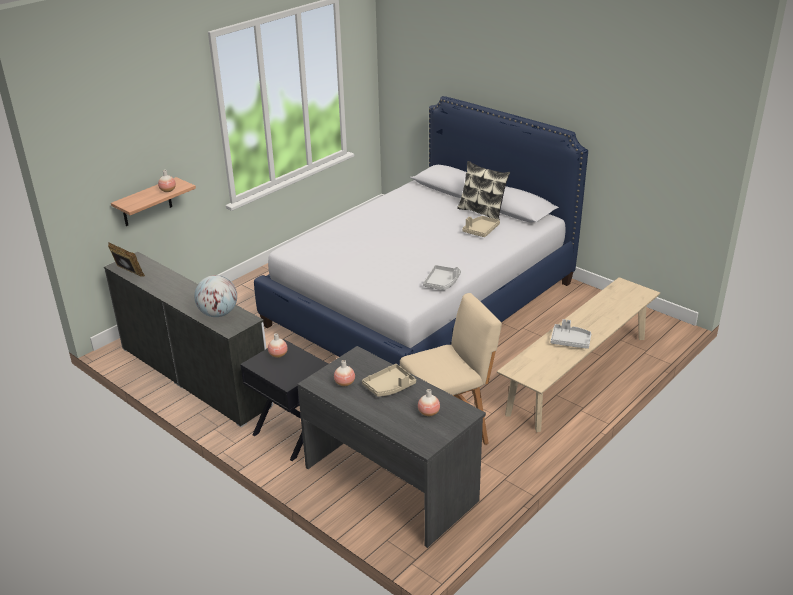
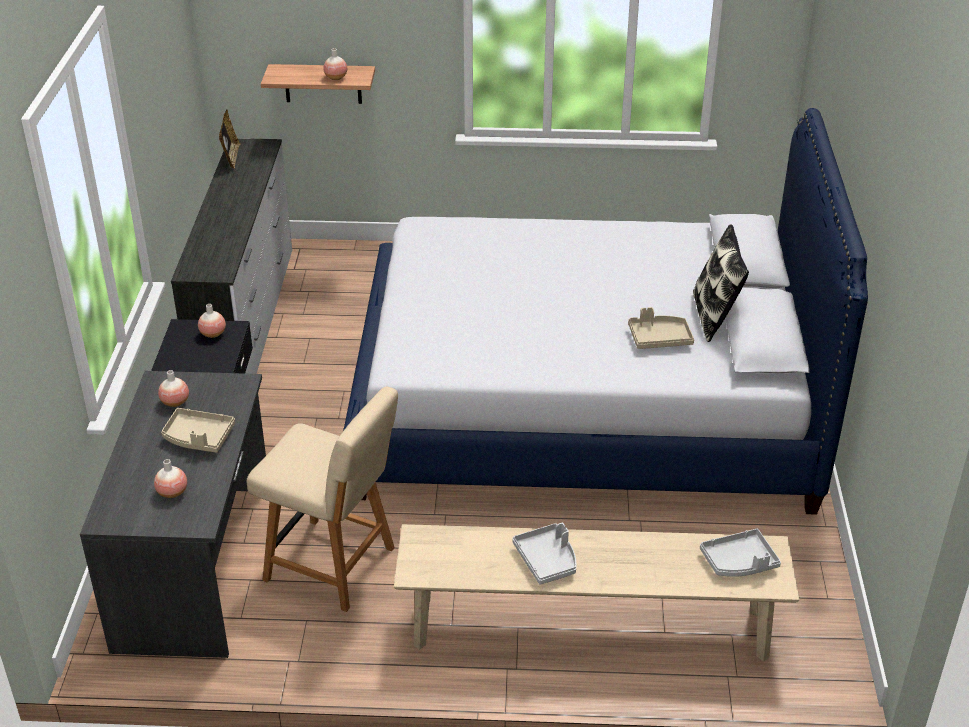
camera: 50 degrees right, 5 degrees up
globe [194,275,237,317] -> none
grey tray [423,265,461,290] -> grey tray moved to [700,529,781,577]

